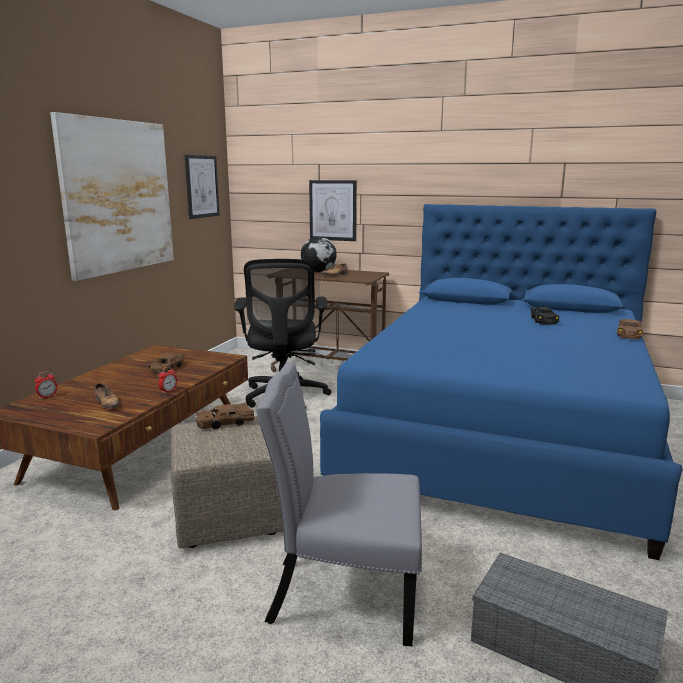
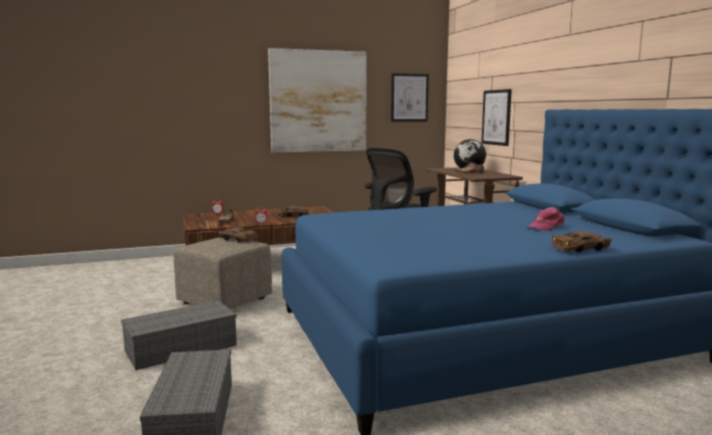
camera: 50 degrees right, 5 degrees down
grey chair [256,362,422,646] -> grey storage box [121,301,237,370]
black toy car [530,307,560,325] -> pink cap [528,207,565,231]

